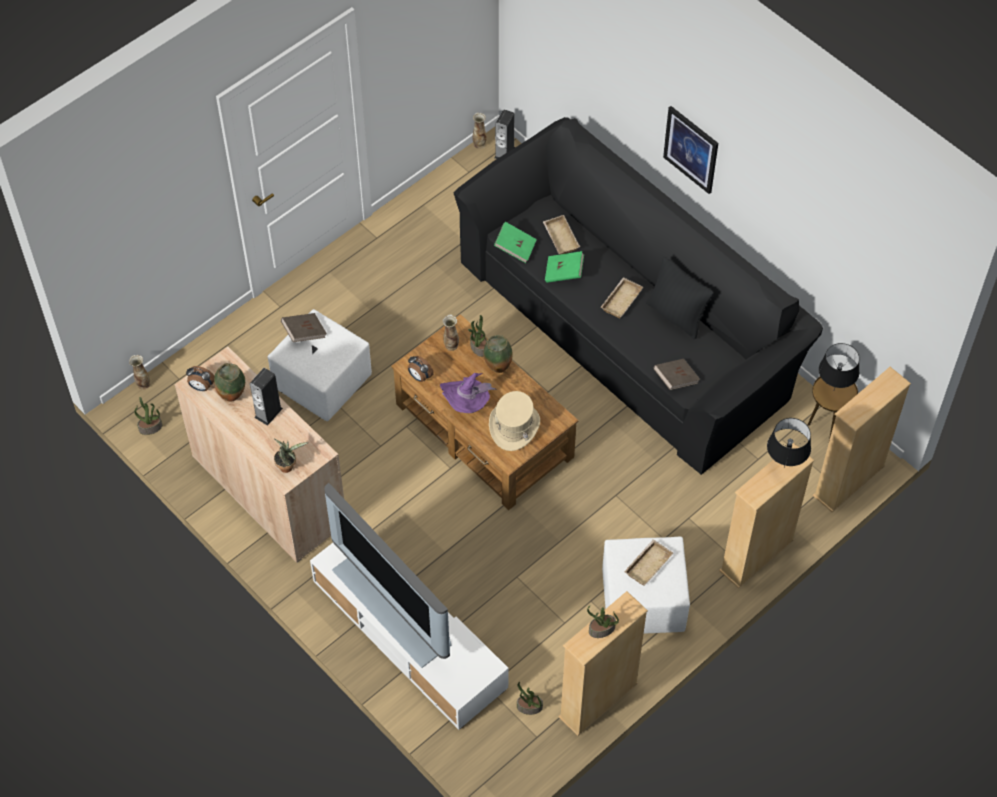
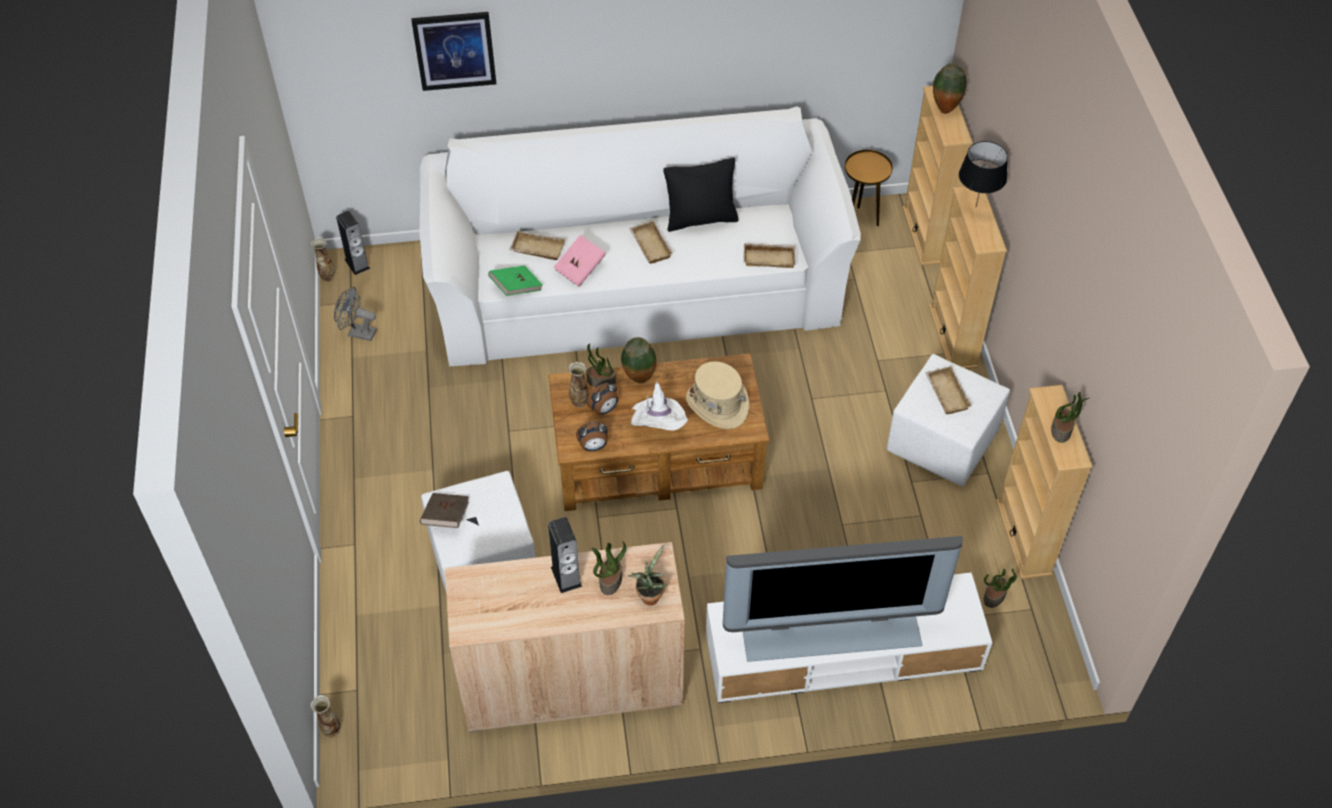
camera: 55 degrees left, 5 degrees down
potted plant [134,397,162,435] -> potted plant moved to [591,541,627,595]
alarm clock [186,366,214,391] -> alarm clock moved to [587,383,618,415]
vase [214,363,245,402] -> vase moved to [933,63,966,114]
purple hat [440,373,497,413] -> white hat [631,381,688,430]
black sofa [454,117,823,475] -> white sofa [419,106,861,366]
green book [545,251,584,283] -> pink book [553,235,606,287]
brown book [653,359,700,390] -> beige tray [743,243,796,268]
picture [663,106,718,194] -> picture moved to [411,12,496,91]
black table lamp [819,343,860,389] -> none
none -> grey fan [334,287,377,341]

